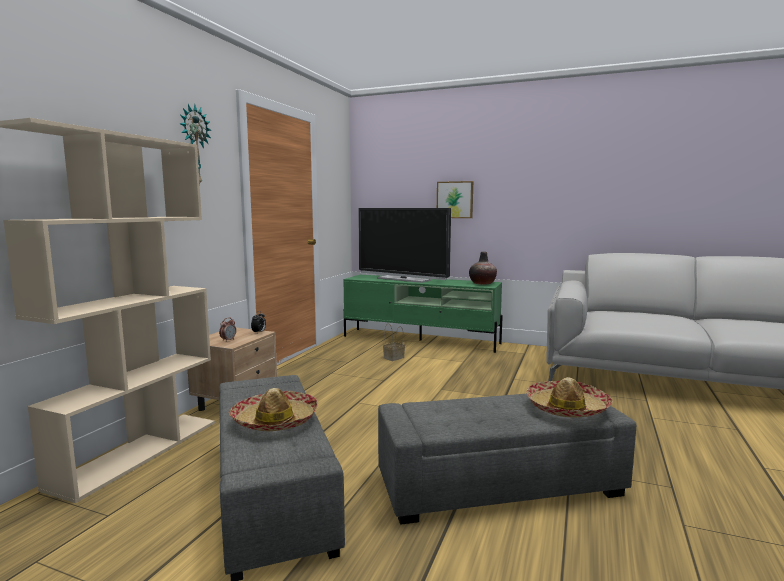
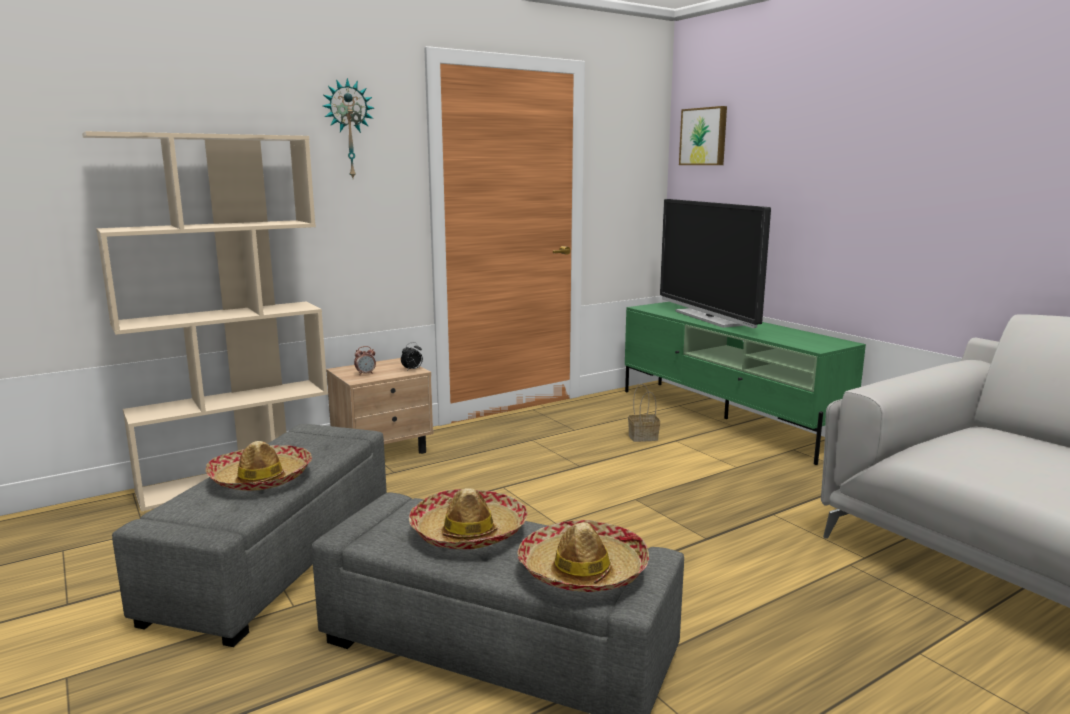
camera: 35 degrees right, 5 degrees up
picture [437,181,473,218] -> picture moved to [679,106,727,165]
vase [469,252,497,285] -> none
none -> hat [409,488,527,550]

